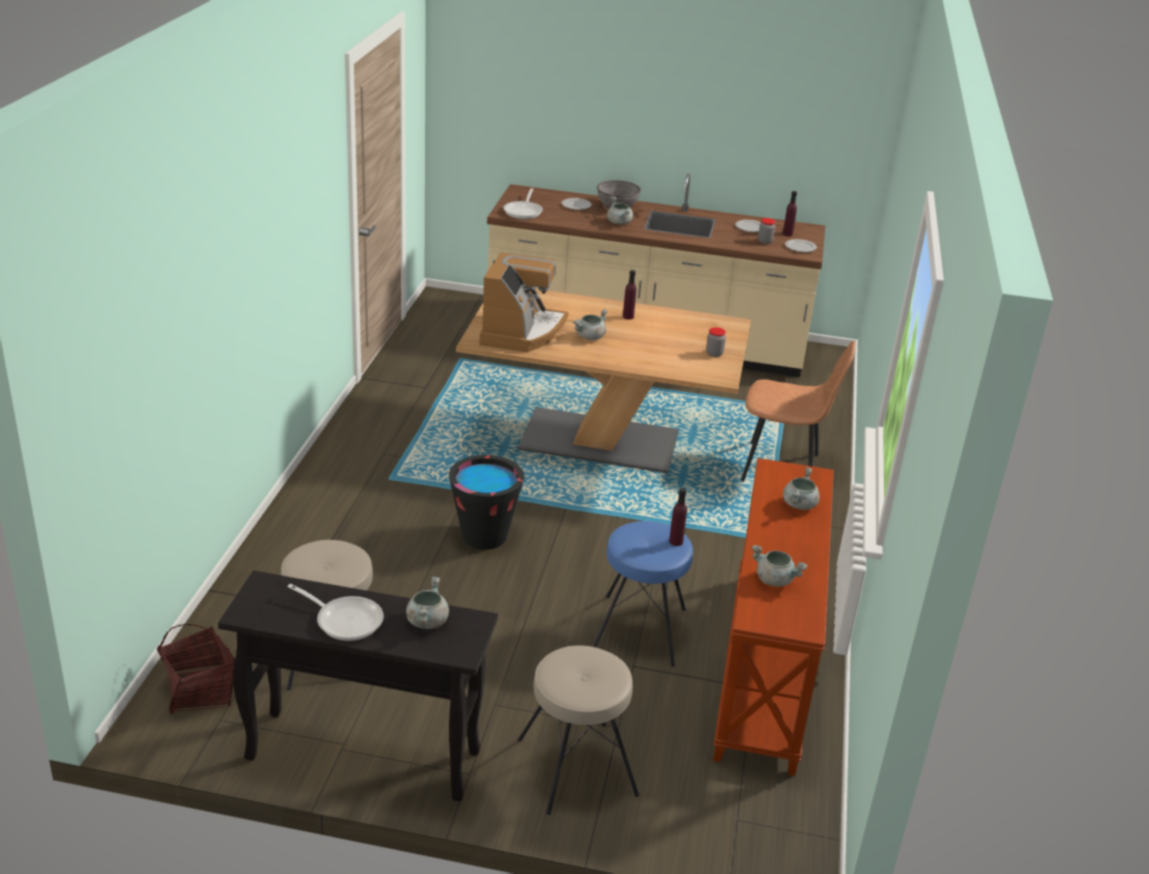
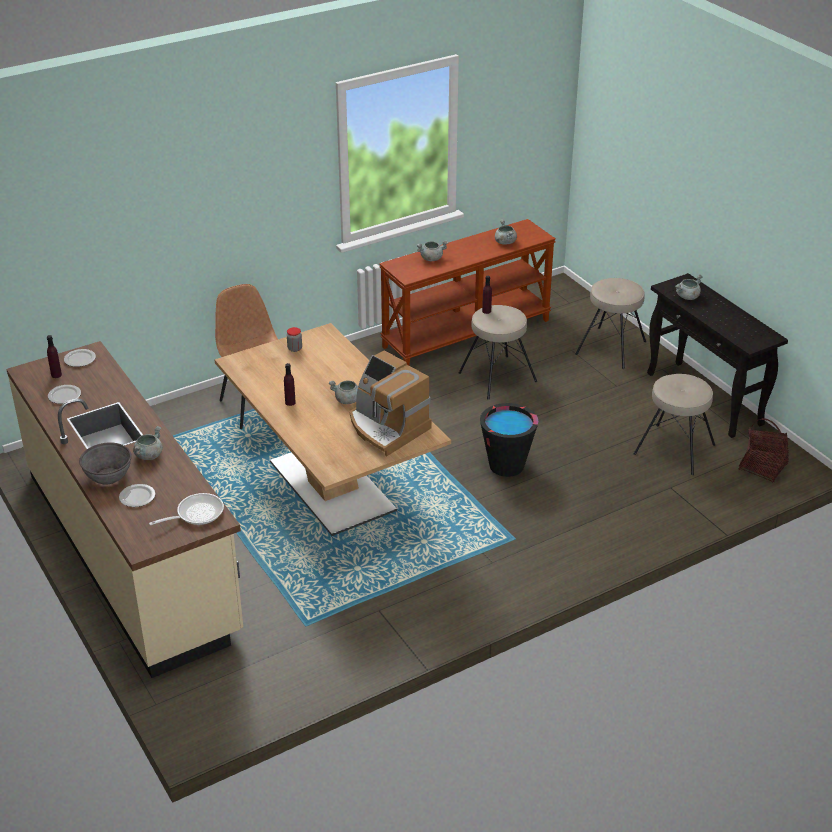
camera: 130 degrees left, 5 degrees up
frying pan [288,584,384,641] -> none
coffee machine [479,253,569,352] -> coffee machine turned 105 degrees counterclockwise [350,350,432,456]
blue stool [592,521,693,667] -> beige stool [459,305,537,400]
jar [758,218,776,244] -> none

